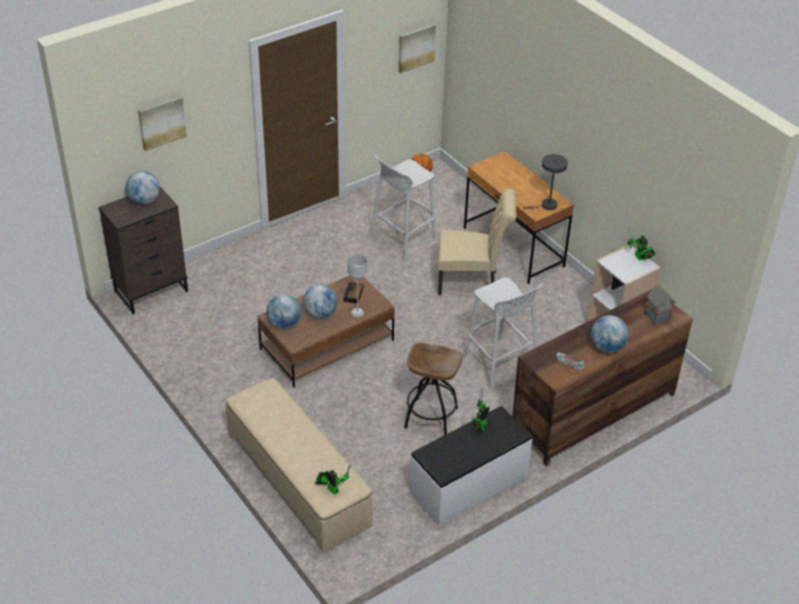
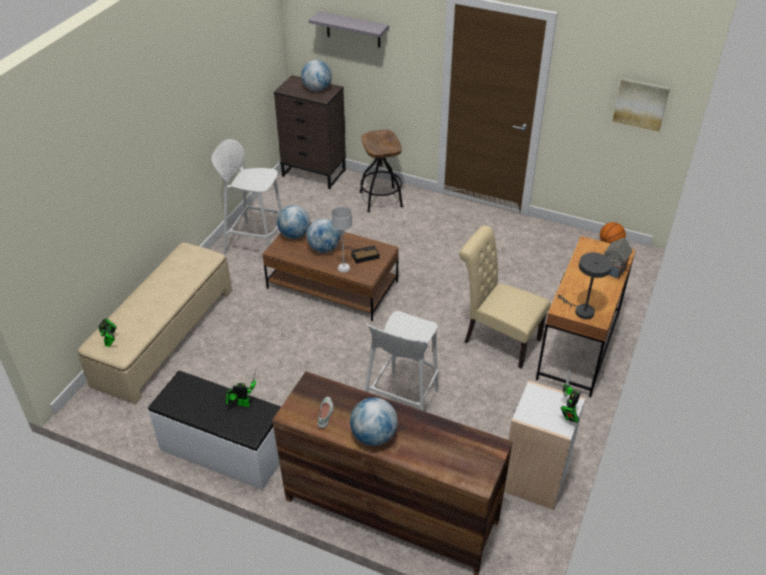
camera: 60 degrees right, 0 degrees up
picture [138,96,187,151] -> grey shelf [308,11,389,48]
white stool [369,154,436,262] -> white stool moved to [212,139,282,256]
brown stool [404,343,463,435] -> brown stool moved to [360,130,403,212]
beige chair [438,189,516,295] -> beige chair turned 150 degrees clockwise [459,225,551,369]
toy house [644,284,675,325] -> toy house moved to [604,237,633,279]

